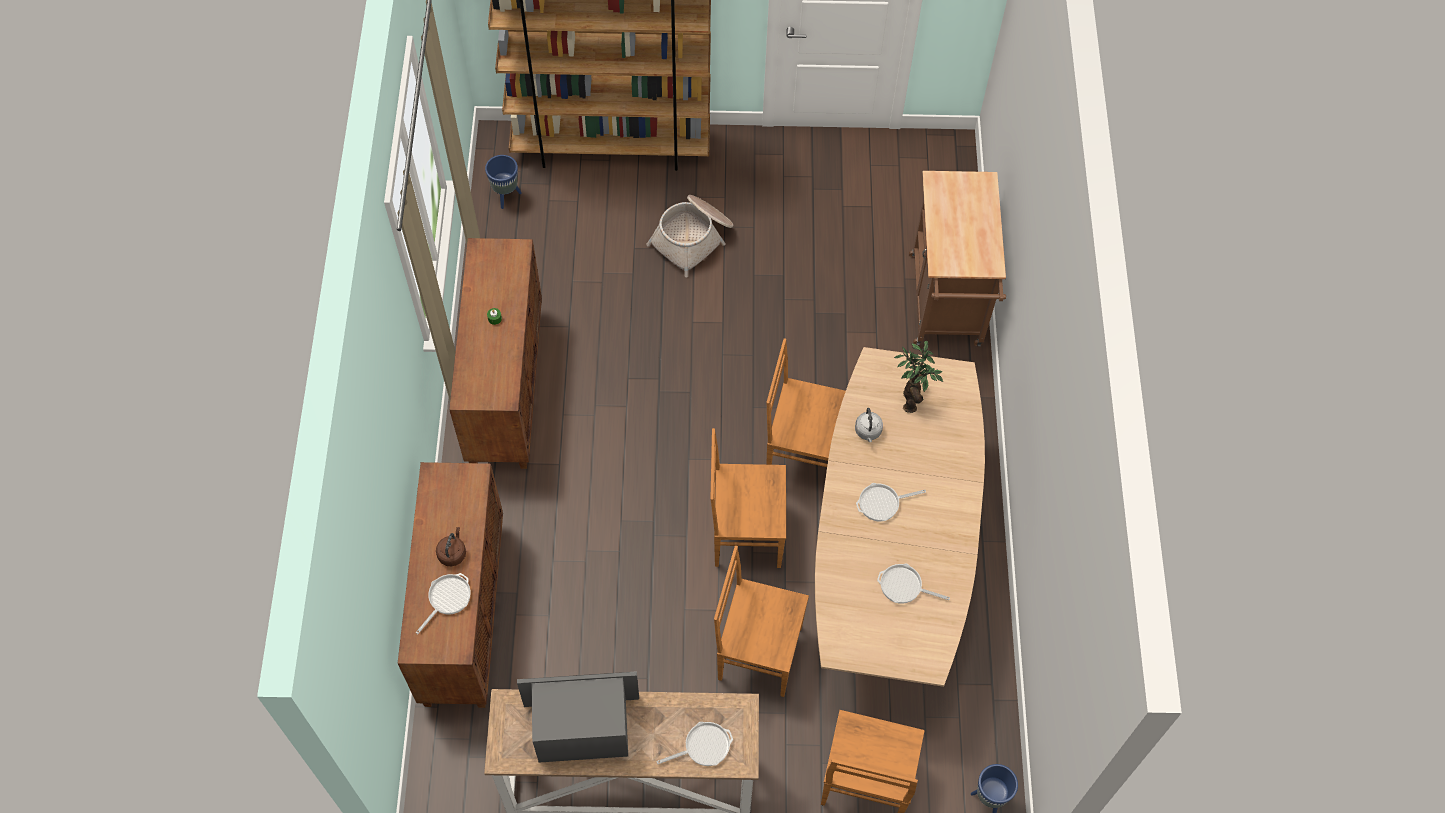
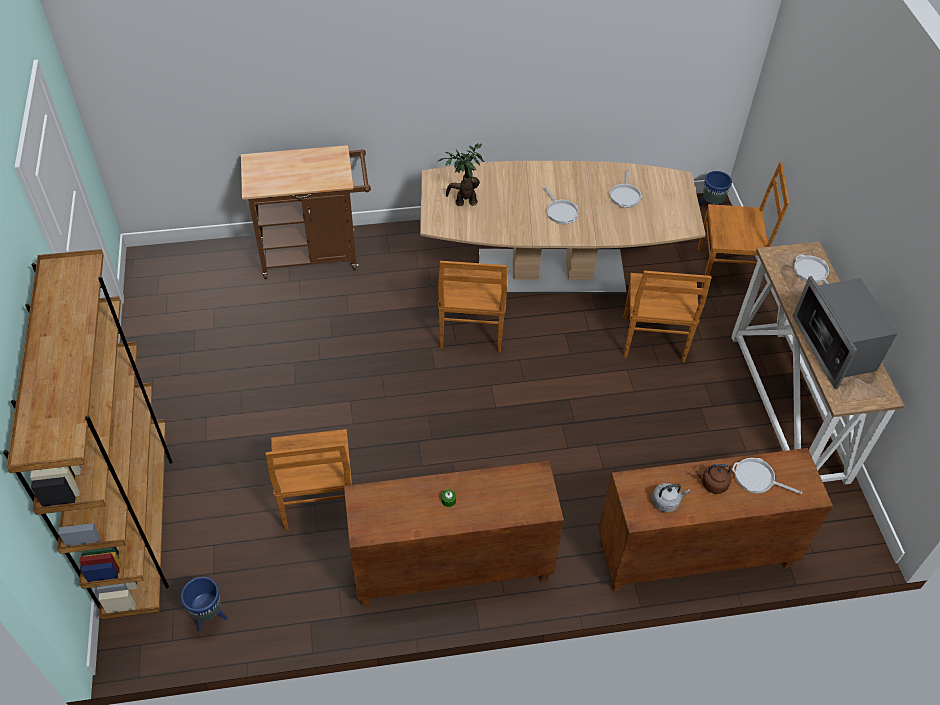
camera: 100 degrees left, 10 degrees down
basket [646,195,733,277] -> none
brown chair [710,428,786,568] -> brown chair moved to [266,429,352,531]
grey kettle [855,408,883,442] -> grey kettle moved to [652,483,691,512]

